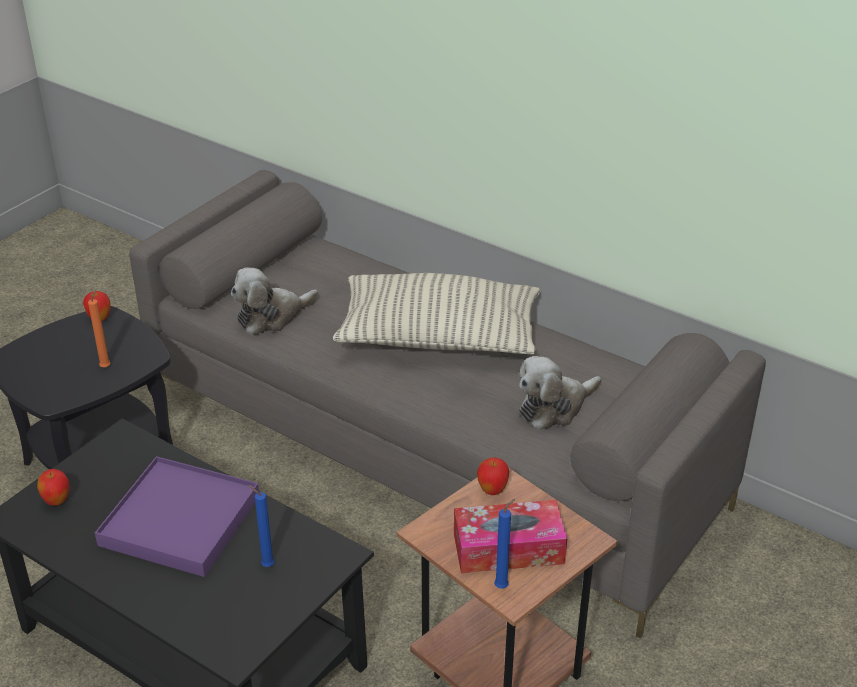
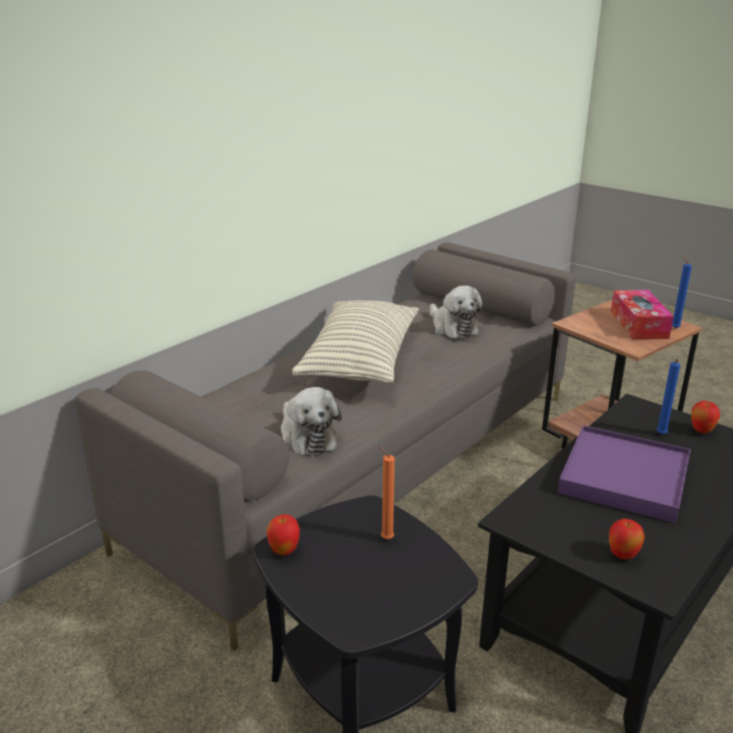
camera: 85 degrees left, 10 degrees down
apple [477,458,509,495] -> apple moved to [691,401,720,434]

